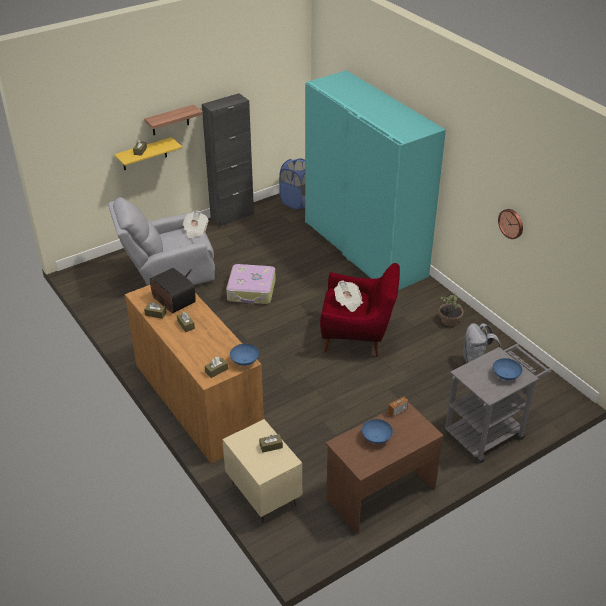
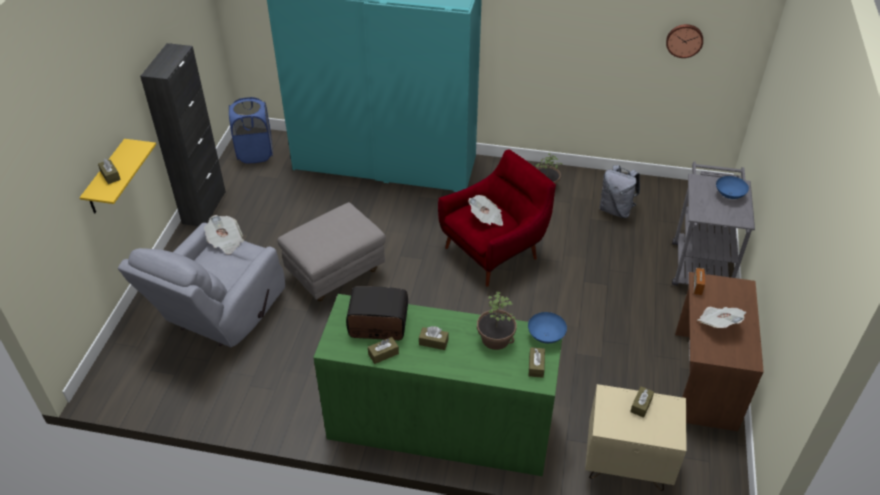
camera: 45 degrees left, 5 degrees up
brown dresser [125,285,264,463] -> green dresser [313,294,562,476]
shelf [144,105,203,135] -> none
suitcase [226,264,276,304] -> grey ottoman [278,202,386,301]
blue bowl [362,419,393,444] -> newspaper [697,307,746,328]
wall clock [498,209,523,239] -> wall clock moved to [666,24,703,58]
none -> potted plant [477,292,516,350]

